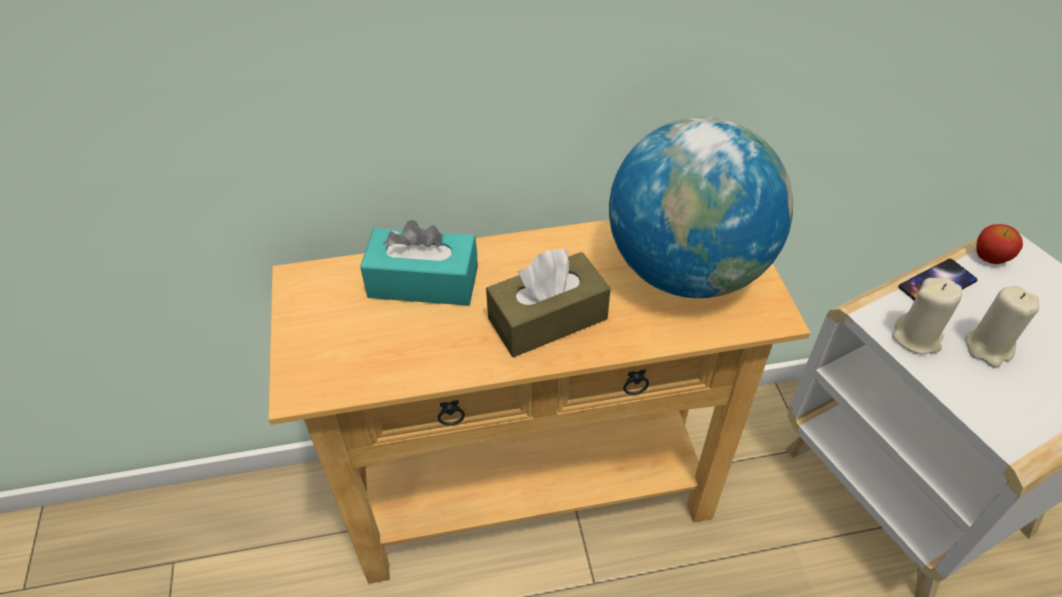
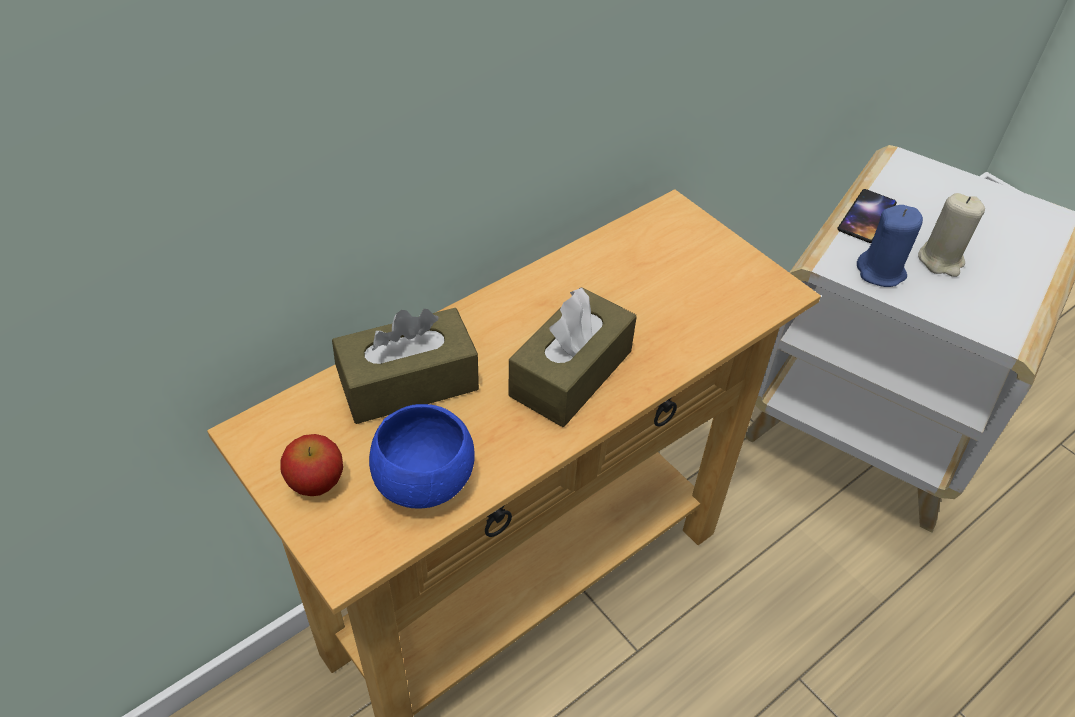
camera: 30 degrees left, 0 degrees up
turquoise tissue box [360,220,478,306] -> brown tissue box [332,308,479,424]
globe [609,117,793,298] -> none
beige candle [892,278,962,355] -> blue candle [857,205,923,287]
apple [976,224,1023,264] -> apple moved to [280,434,343,496]
none -> blue bowl [369,404,475,509]

